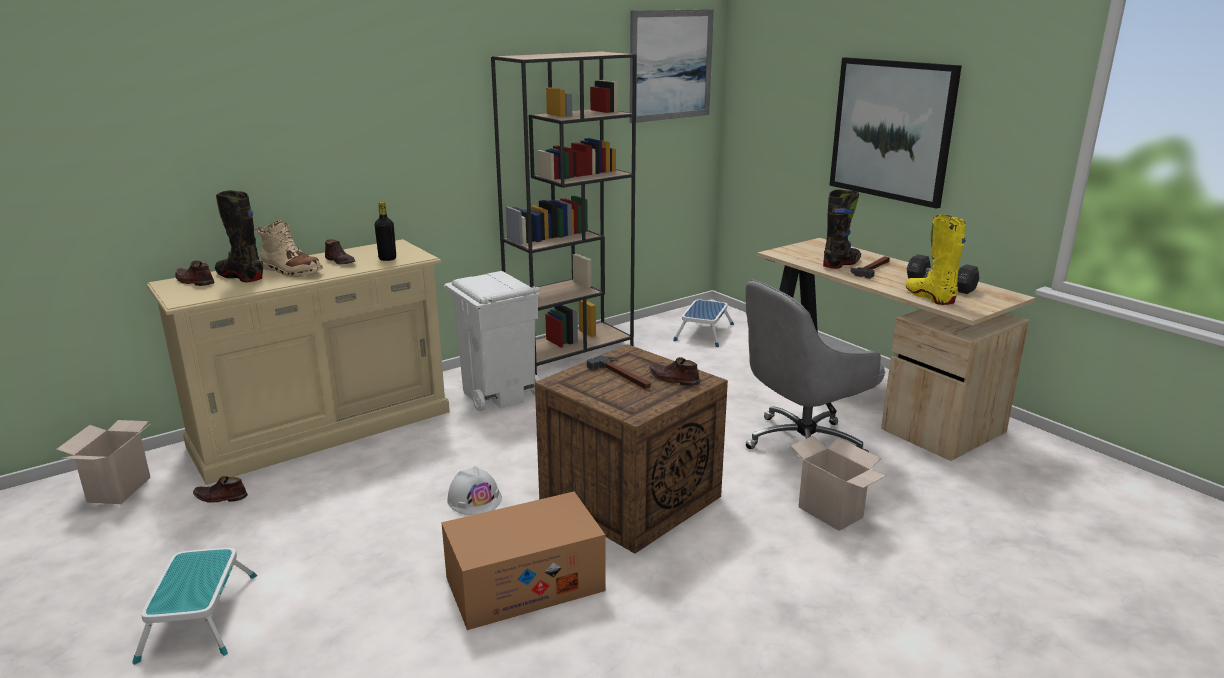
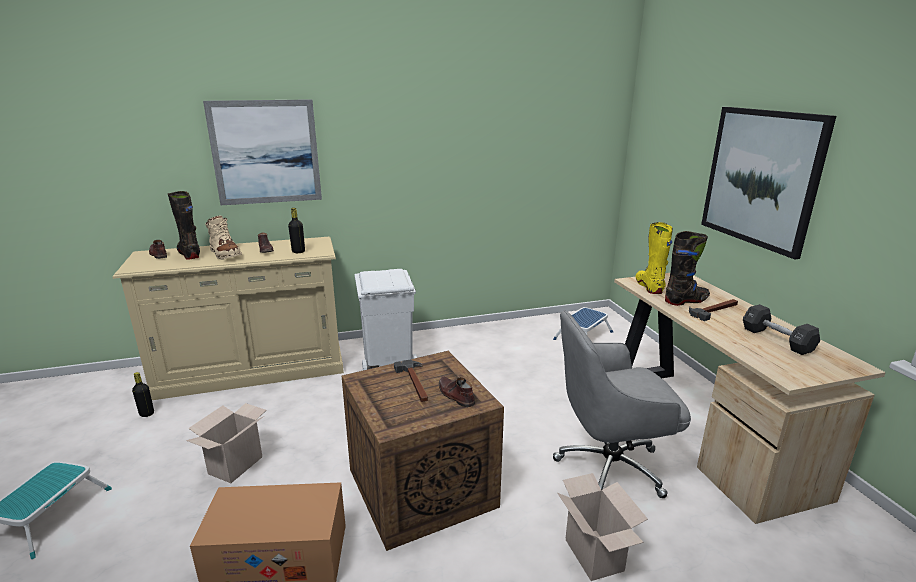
camera: 20 degrees right, 0 degrees up
cardboard box [56,420,150,504] -> cardboard box moved to [186,403,266,483]
brown shoe [193,476,248,503] -> black bottle [132,372,154,417]
white hard hat [447,466,502,515] -> none
bookcase [491,51,637,375] -> none
picture [630,9,714,123] -> picture moved to [203,99,322,205]
yellow boot [906,215,966,305] -> yellow boot moved to [636,222,673,294]

